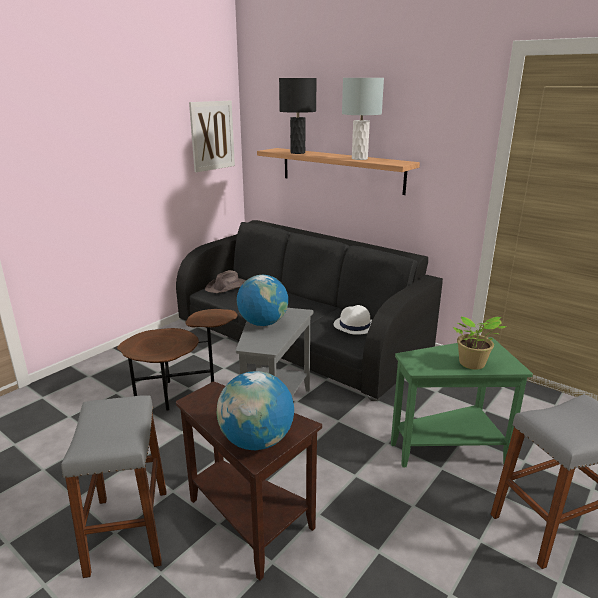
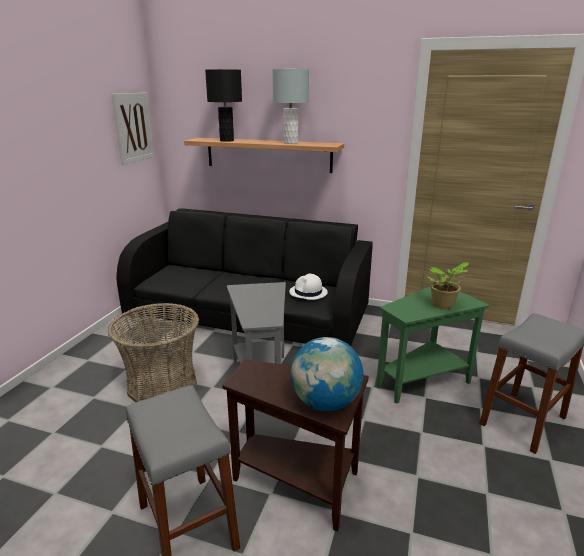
camera: 20 degrees left, 0 degrees up
brown side table [117,309,238,411] -> basket [107,303,199,403]
brown hat [205,270,246,293] -> none
globe [237,275,288,326] -> none

